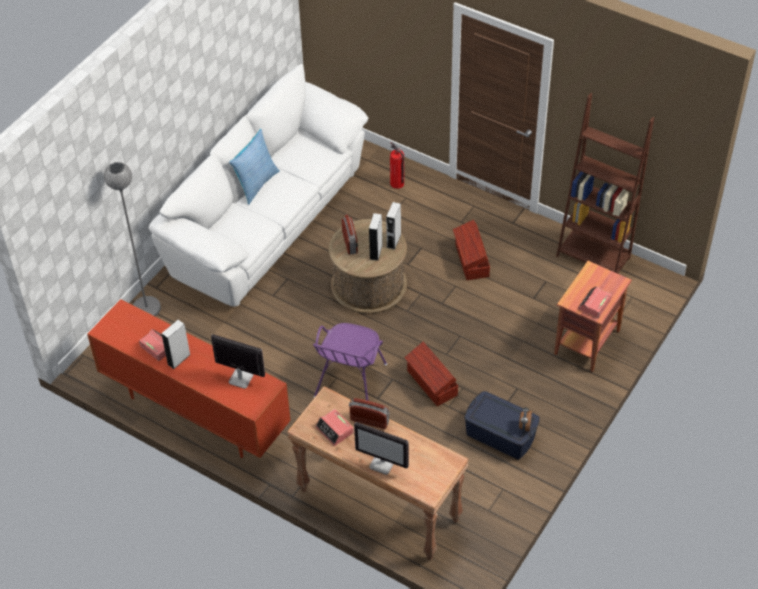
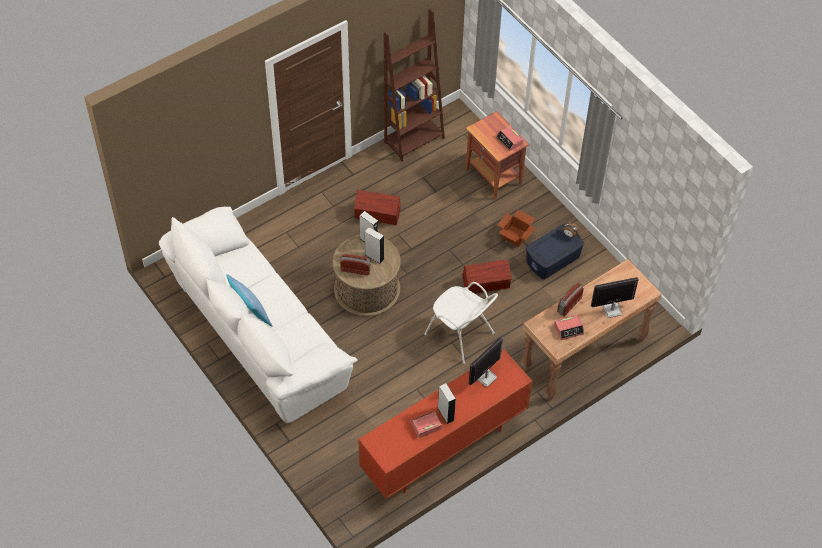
camera: 70 degrees left, 5 degrees up
grey floor lamp [104,162,161,316] -> none
purple chair [313,323,387,401] -> white chair [424,282,498,364]
monitor [354,422,409,475] -> monitor turned 150 degrees counterclockwise [591,277,639,318]
fire extinguisher [390,142,404,189] -> none
none -> cardboard box [498,210,535,247]

